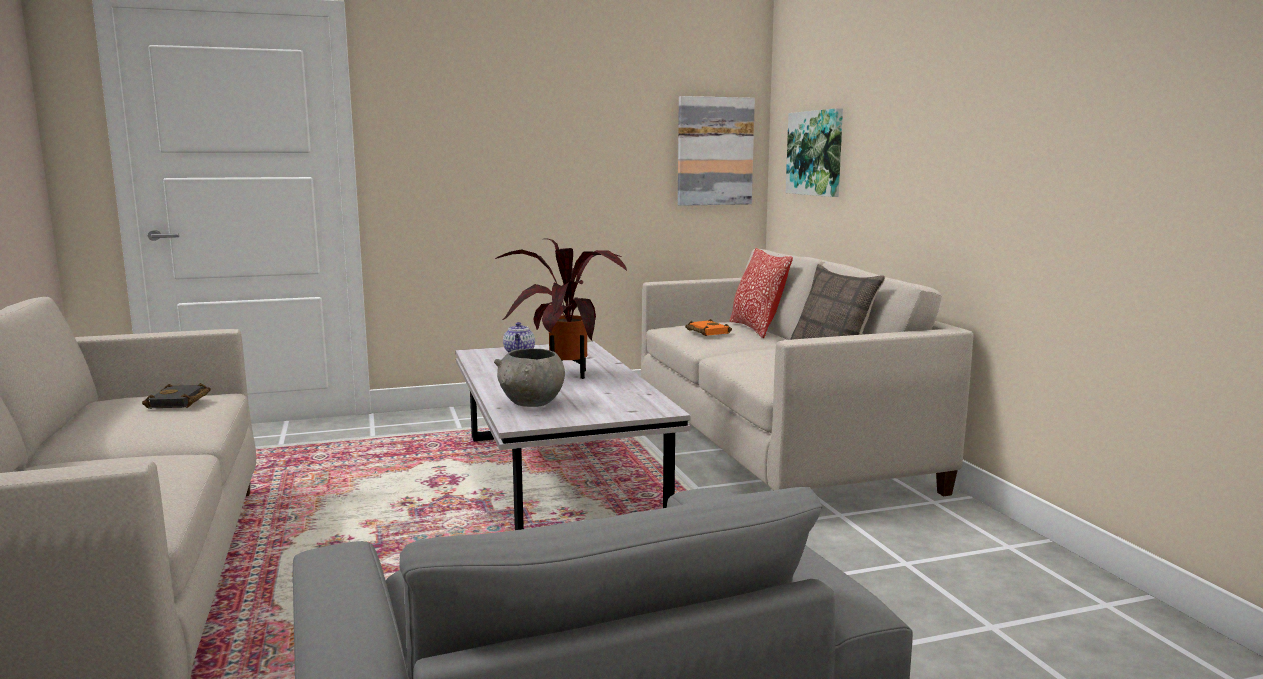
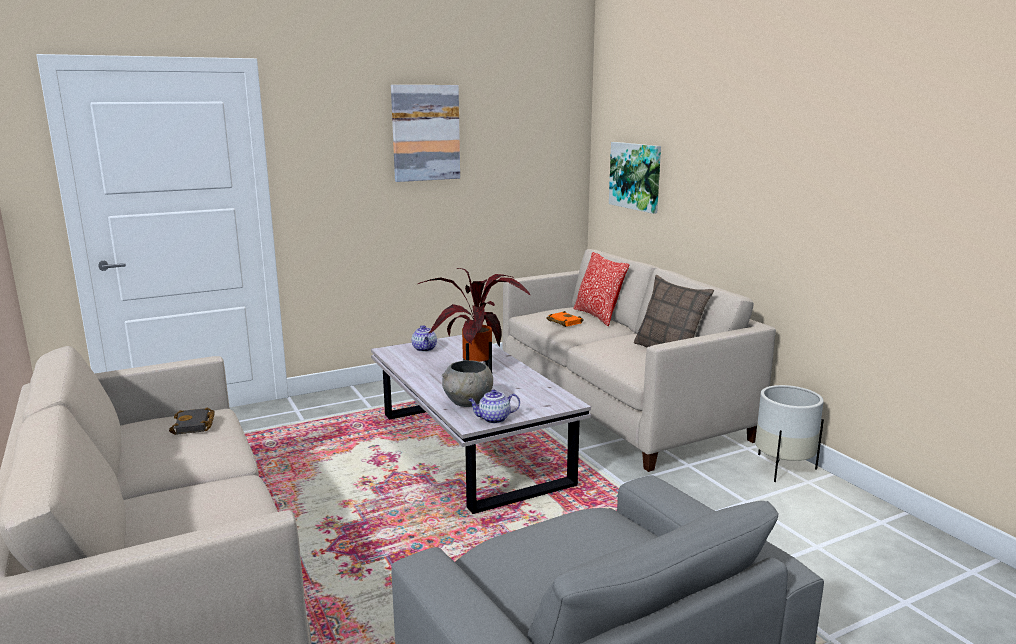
camera: 10 degrees left, 5 degrees up
picture [678,96,755,206] -> picture moved to [391,85,460,182]
none -> teapot [468,390,520,424]
none -> white planter [755,385,824,482]

